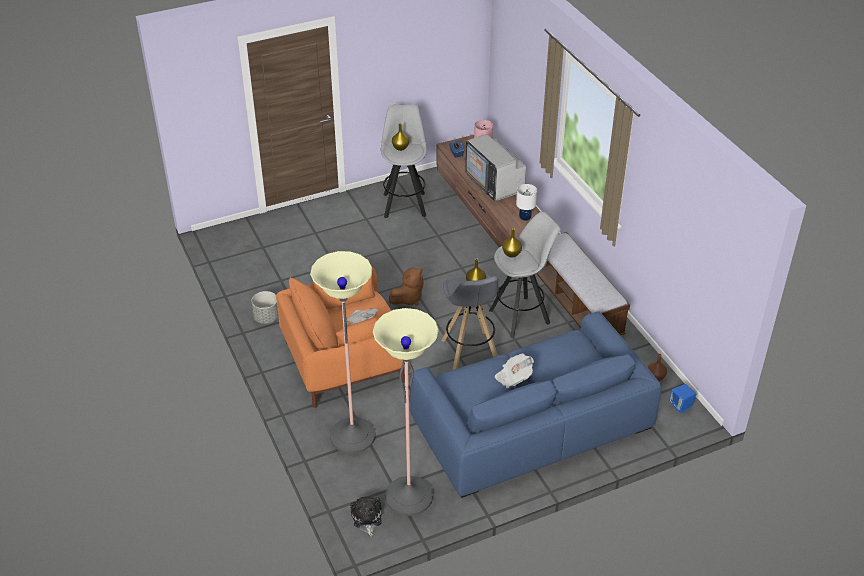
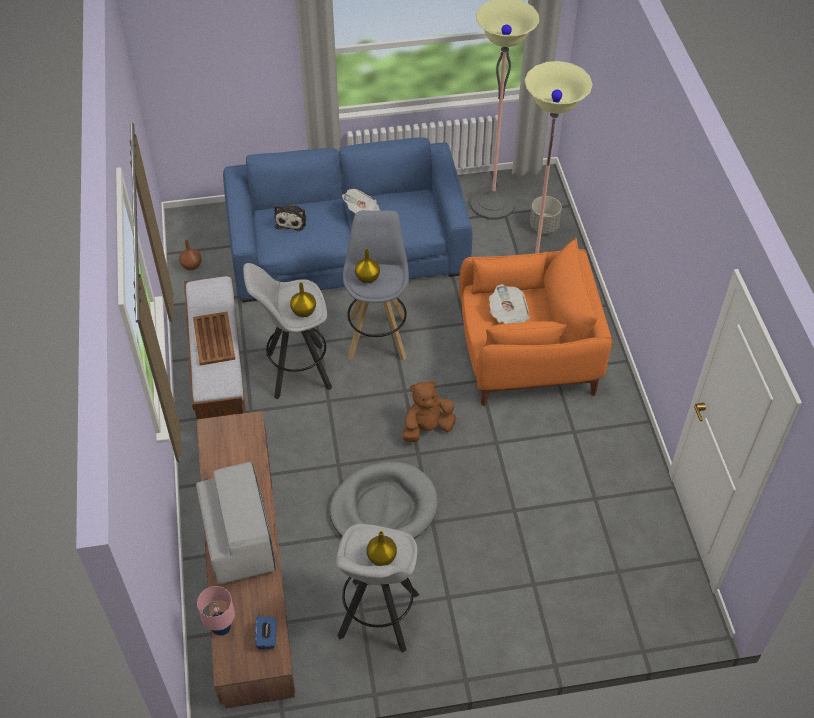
camera: 165 degrees left, 10 degrees up
grey planter [251,291,279,324] -> grey planter moved to [530,196,562,234]
plush toy [350,496,382,537] -> plush toy moved to [274,205,307,231]
white table lamp [516,184,537,221] -> none
blue speaker [669,384,696,413] -> none
none -> brown tray [193,311,236,365]
none -> grey dog bed [330,462,438,539]

